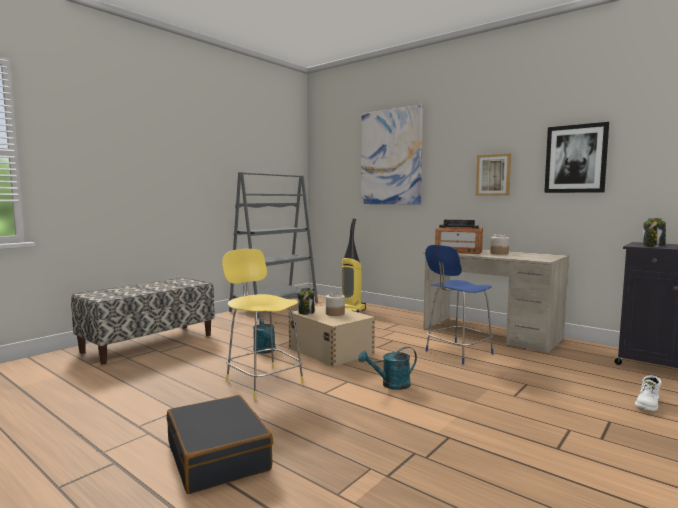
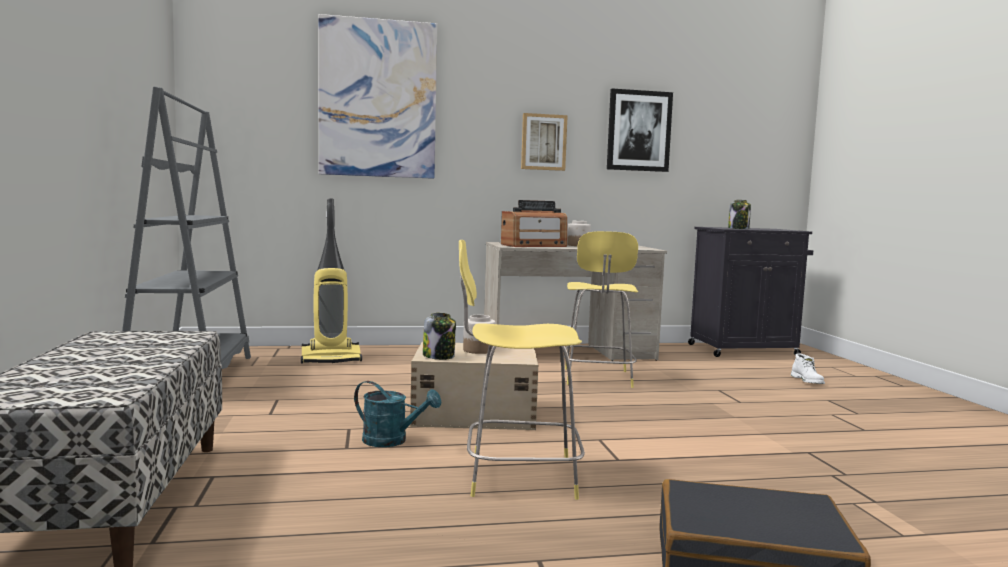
camera: 50 degrees left, 0 degrees up
turquoise watering can [358,347,417,390] -> none
blue stool [425,245,493,364] -> yellow stool [564,231,638,388]

